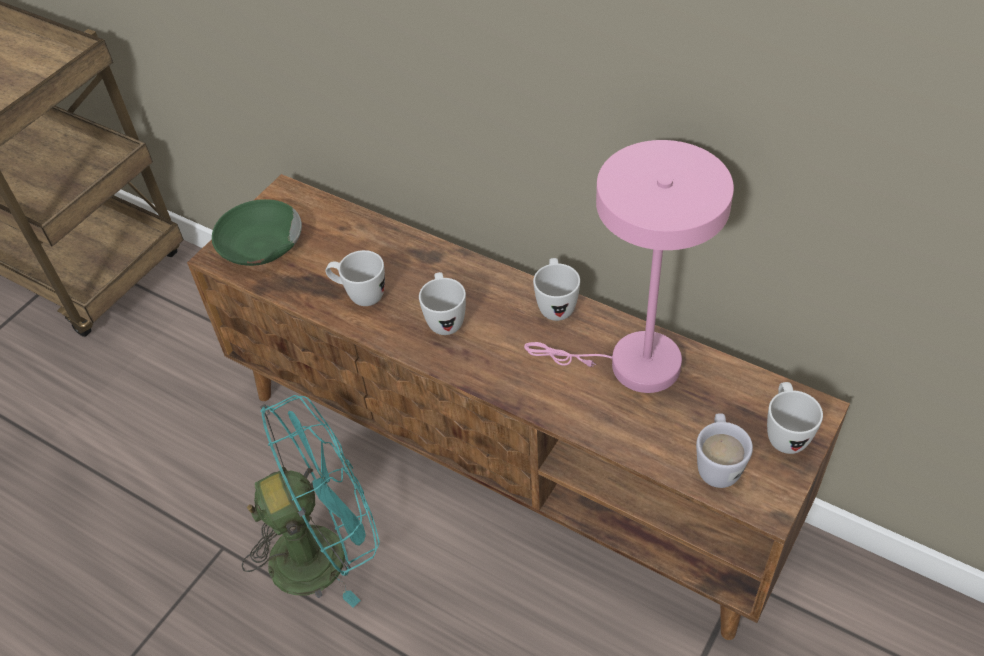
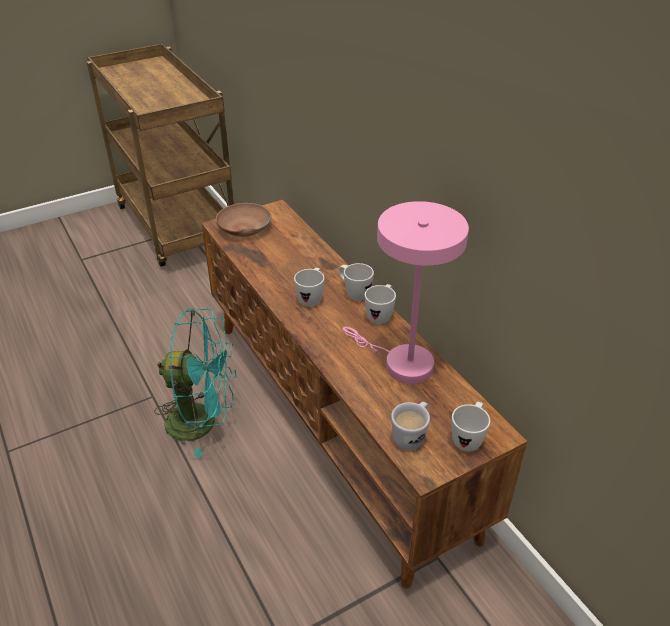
camera: 25 degrees right, 10 degrees down
green bowl [212,199,302,266] -> brown bowl [216,203,271,237]
white mug [326,250,385,306] -> white mug moved to [339,263,374,300]

